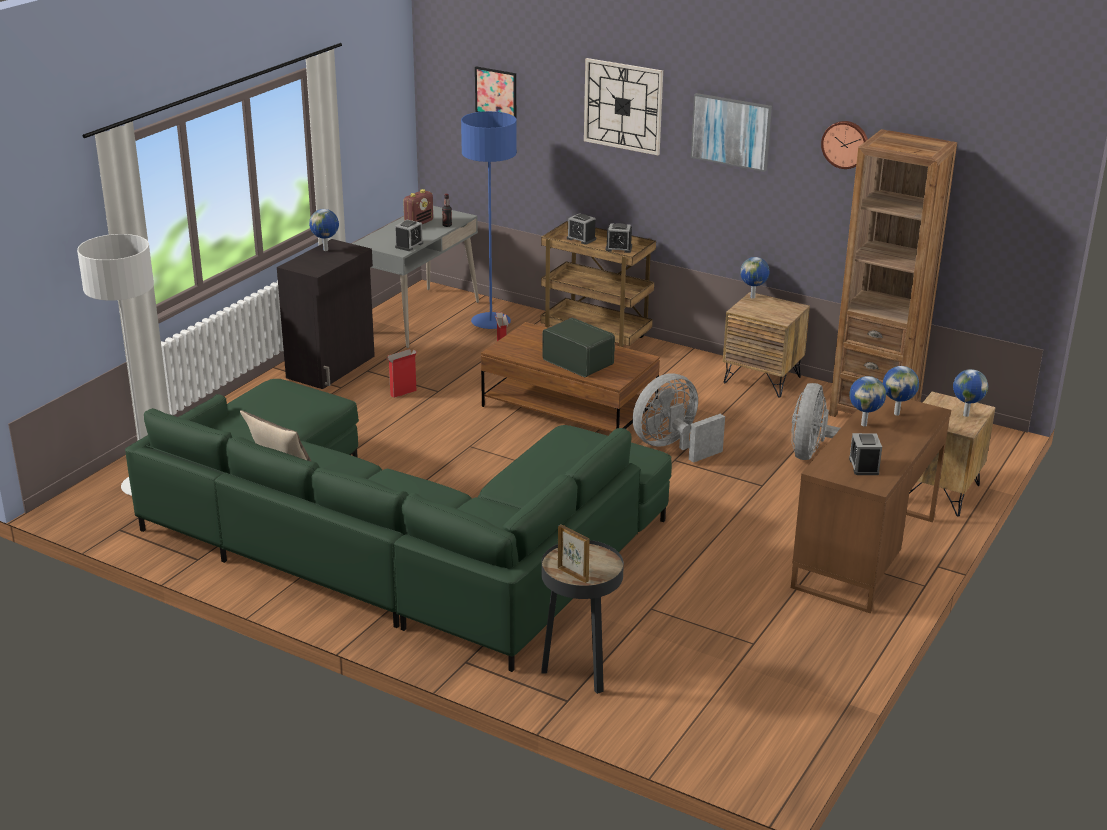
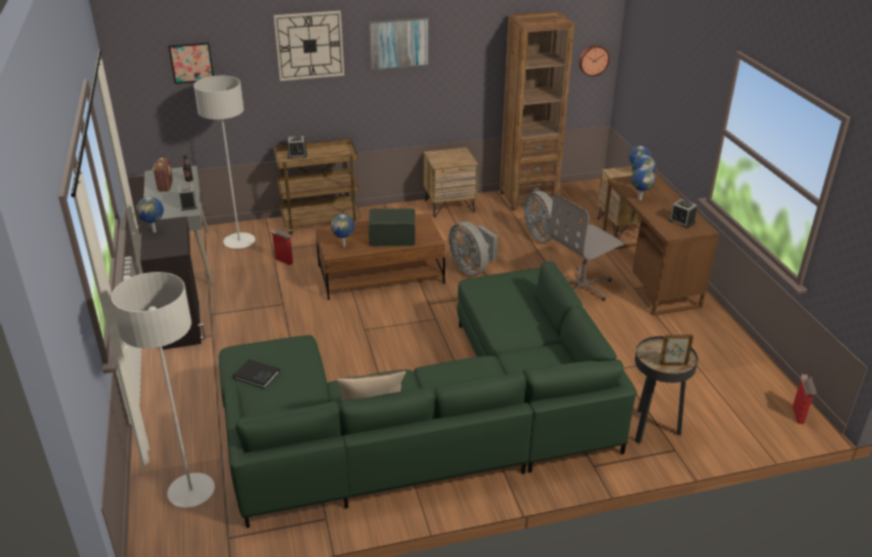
camera: 45 degrees left, 5 degrees up
cardboard box [386,349,417,398] -> cardboard box moved to [792,374,817,424]
blue floor lamp [461,111,517,329] -> grey floor lamp [194,76,255,249]
alarm clock [605,223,632,253] -> none
grey fan [633,373,725,463] -> grey fan turned 45 degrees counterclockwise [449,221,498,275]
globe [740,257,769,299] -> globe moved to [331,214,354,247]
wall clock [821,121,868,169] -> wall clock moved to [579,45,610,77]
none -> black book [233,359,280,389]
none -> grey office chair [549,194,624,301]

